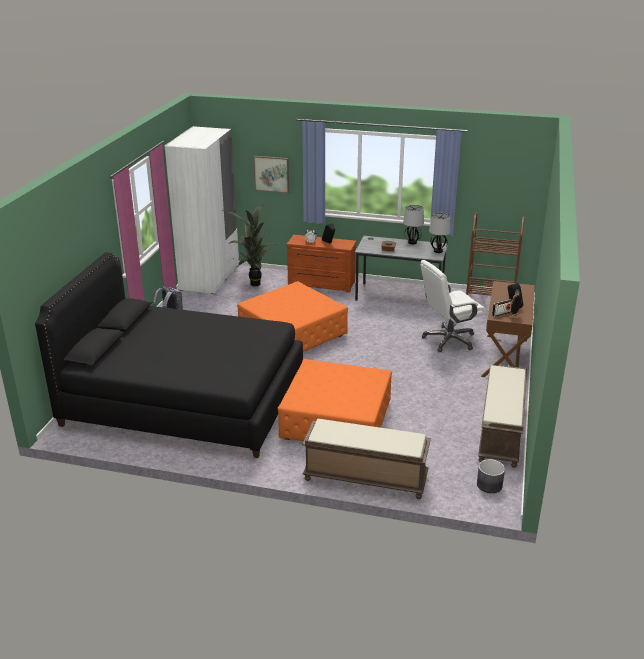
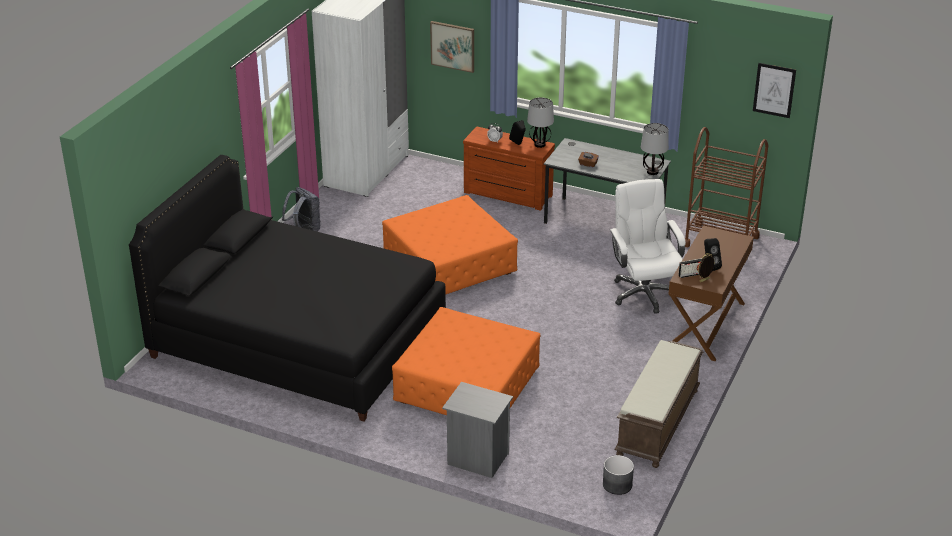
camera: 10 degrees right, 5 degrees up
potted plant [227,205,279,286] -> none
brown bench [302,419,431,499] -> grey nightstand [442,382,513,478]
table lamp [403,205,424,244] -> table lamp moved to [527,97,554,148]
white office chair [420,260,487,352] -> white office chair turned 90 degrees clockwise [610,179,686,314]
none -> picture [753,63,796,118]

